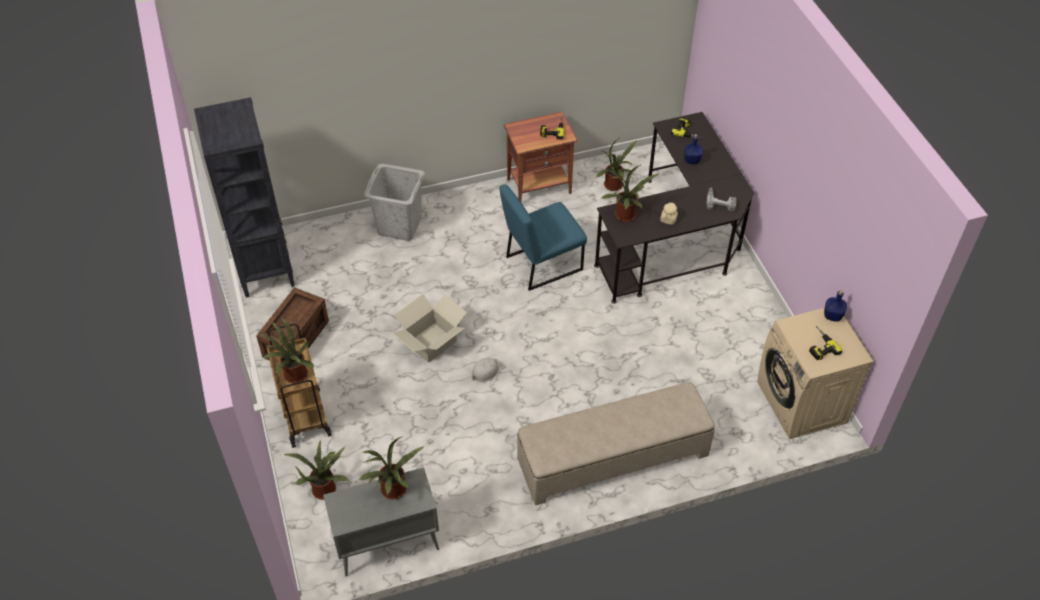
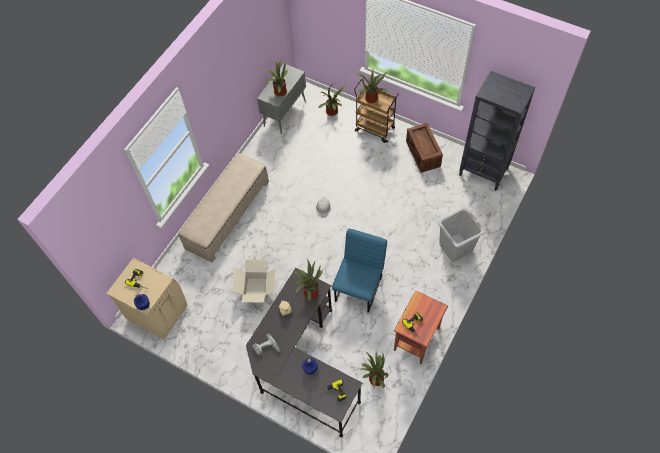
camera: 140 degrees right, 10 degrees up
cardboard box [392,294,467,363] -> cardboard box moved to [232,260,276,303]

